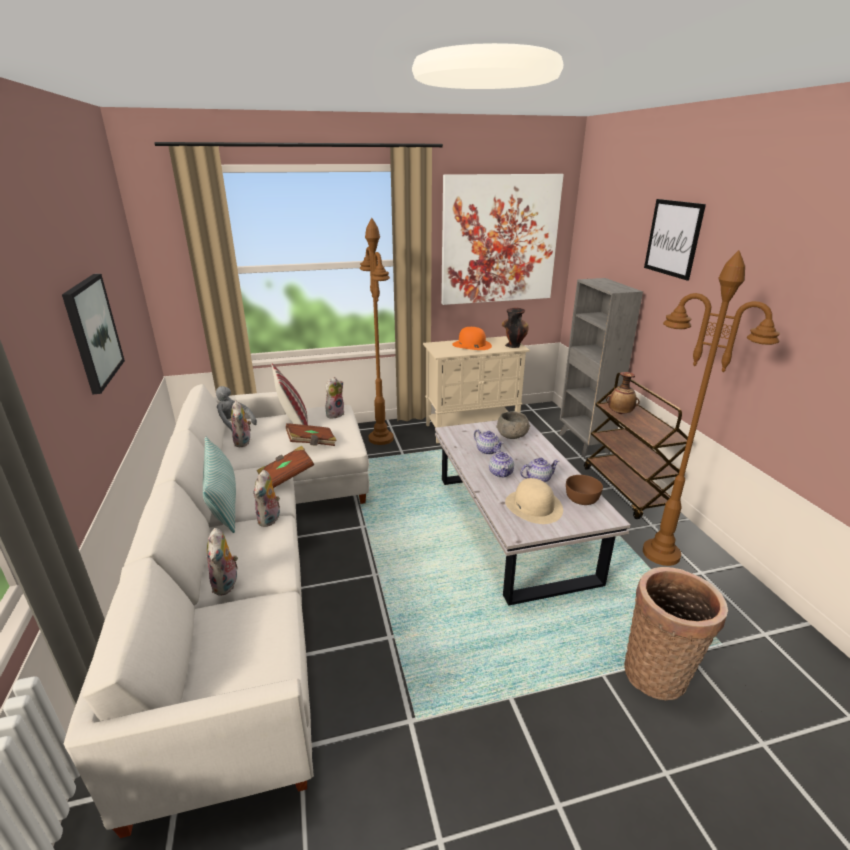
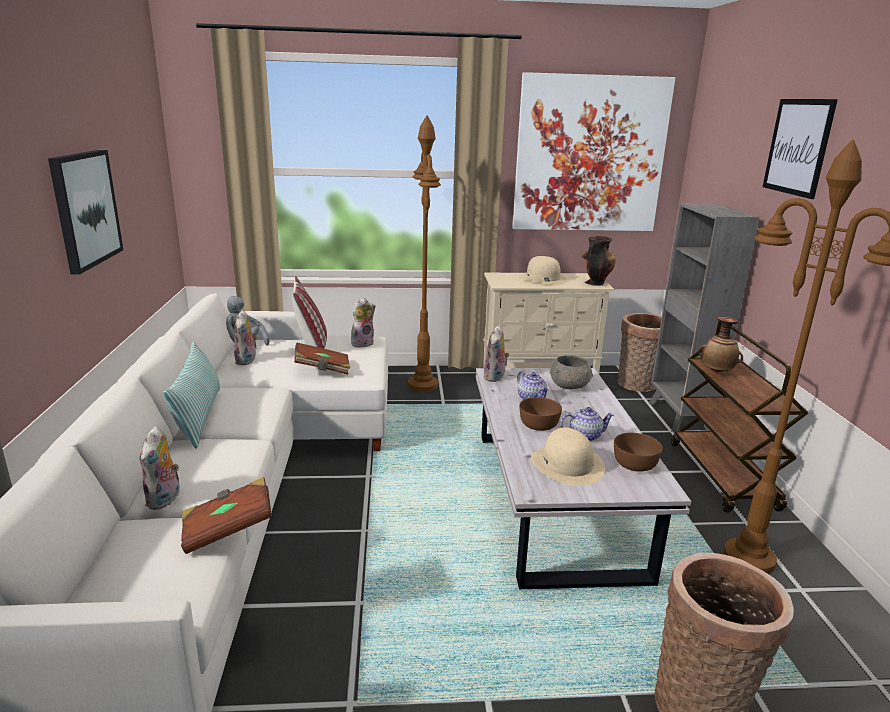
camera: 10 degrees right, 5 degrees down
plush toy [254,470,280,527] -> plush toy moved to [484,325,509,382]
brown book [257,446,314,488] -> brown book moved to [181,477,272,554]
orange hat [452,327,492,350] -> beige hat [519,256,568,285]
teapot [489,448,514,478] -> brown bowl [519,397,562,431]
none -> basket [618,313,662,392]

